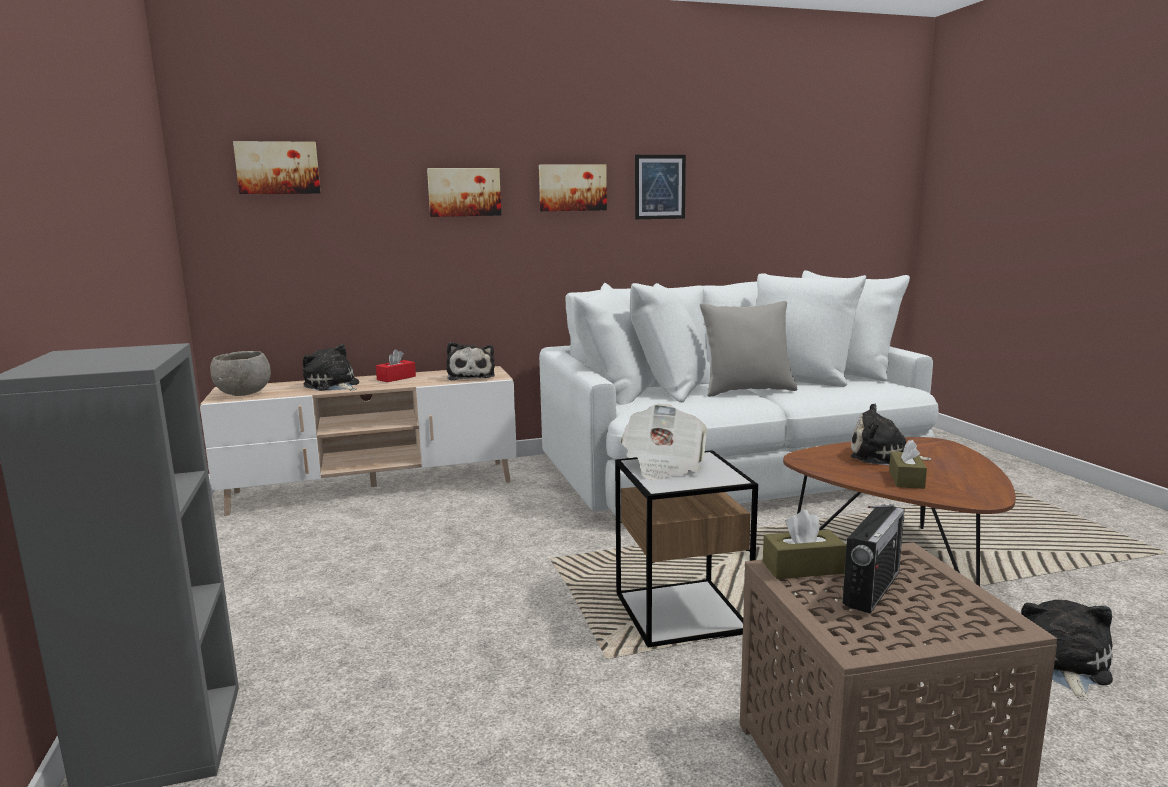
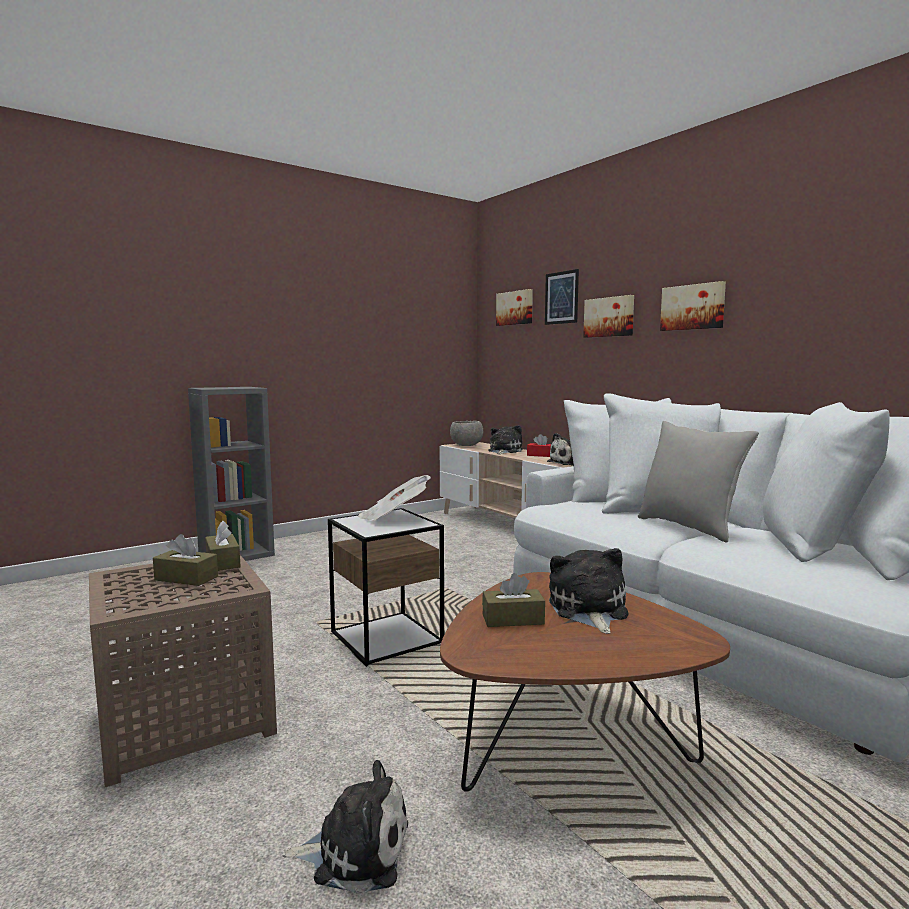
camera: 70 degrees right, 5 degrees down
picture [635,155,686,219] -> picture moved to [545,269,579,325]
radio [843,504,905,614] -> brown tissue box [153,534,218,586]

